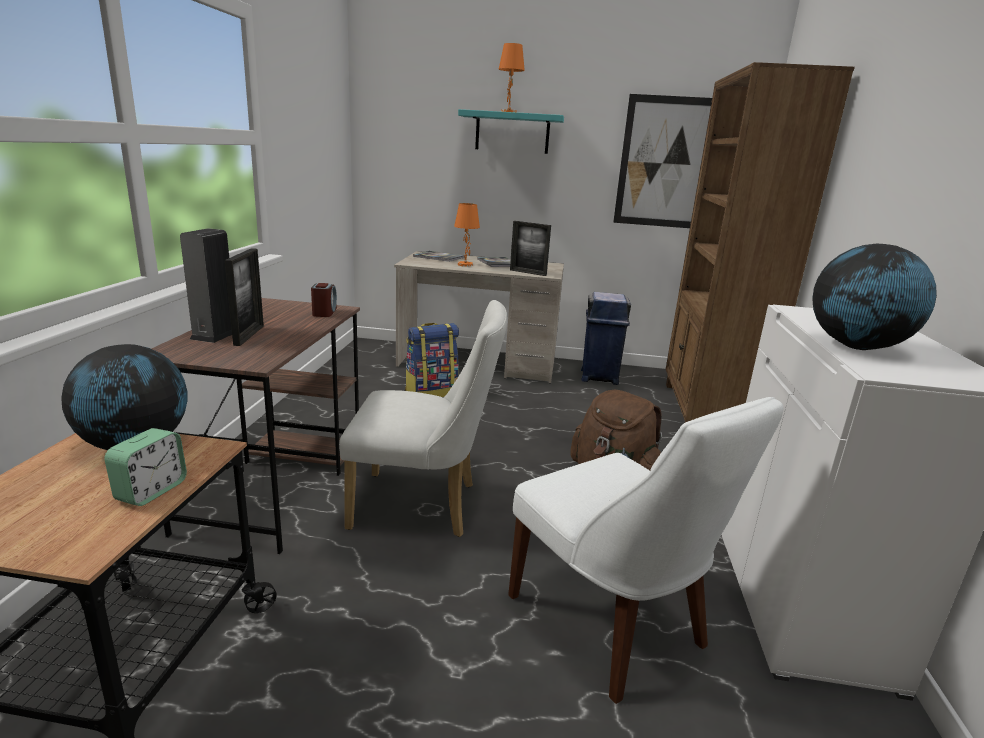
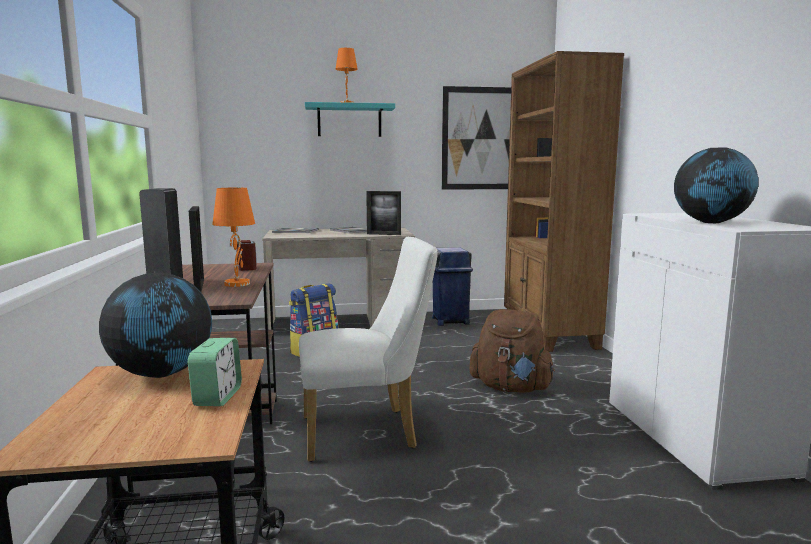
camera: 15 degrees left, 10 degrees down
orange table lamp [454,203,480,267] -> orange table lamp moved to [212,188,255,287]
white chair [508,397,783,704] -> none

